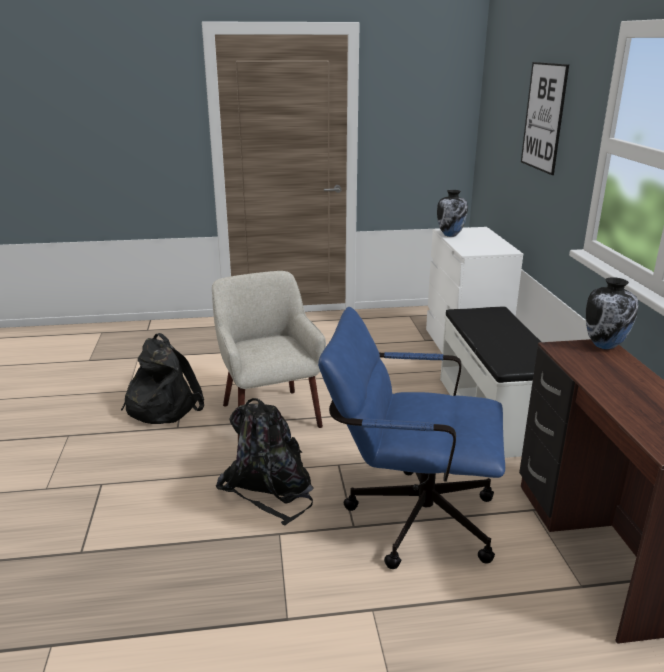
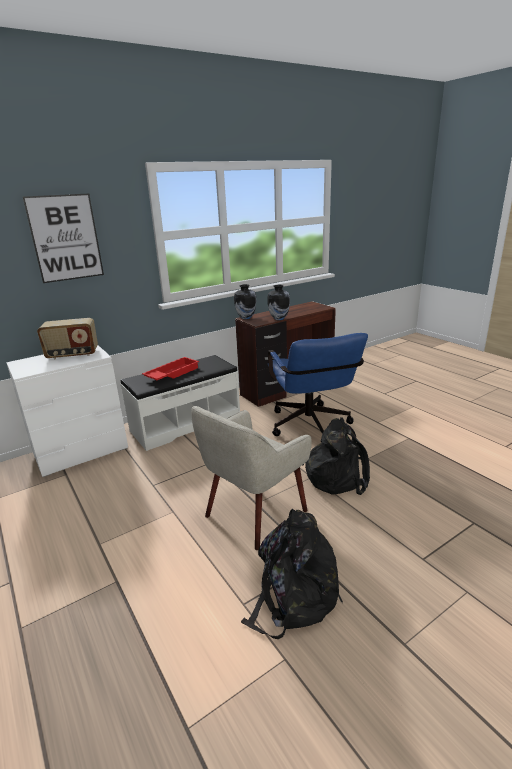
camera: 115 degrees left, 0 degrees up
vase [437,190,468,237] -> vase moved to [268,285,290,320]
none -> radio [37,318,98,359]
none -> red tray [142,357,199,380]

